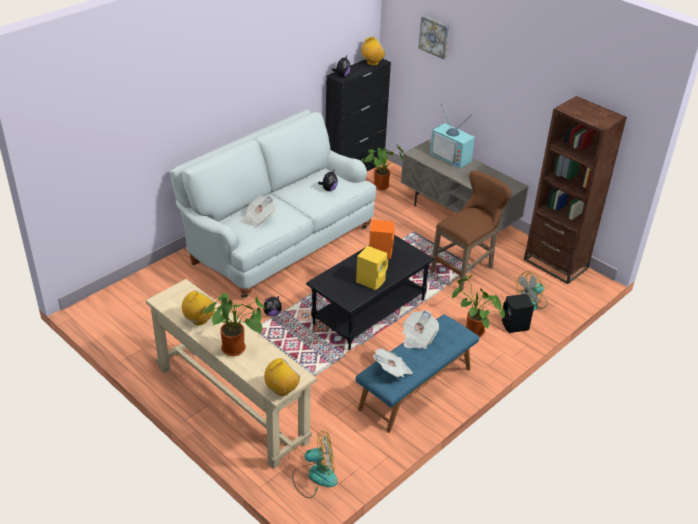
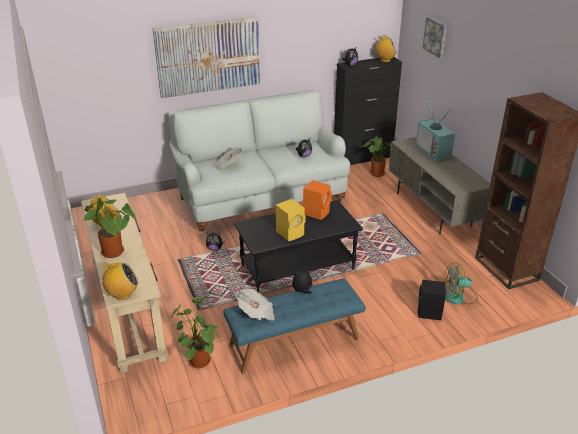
camera: 25 degrees right, 5 degrees down
fan [292,431,338,498] -> none
newspaper [402,310,439,349] -> plush toy [292,269,312,294]
brown stool [430,171,511,291] -> none
potted plant [452,275,505,337] -> potted plant moved to [171,297,218,368]
none -> picture [153,17,260,98]

